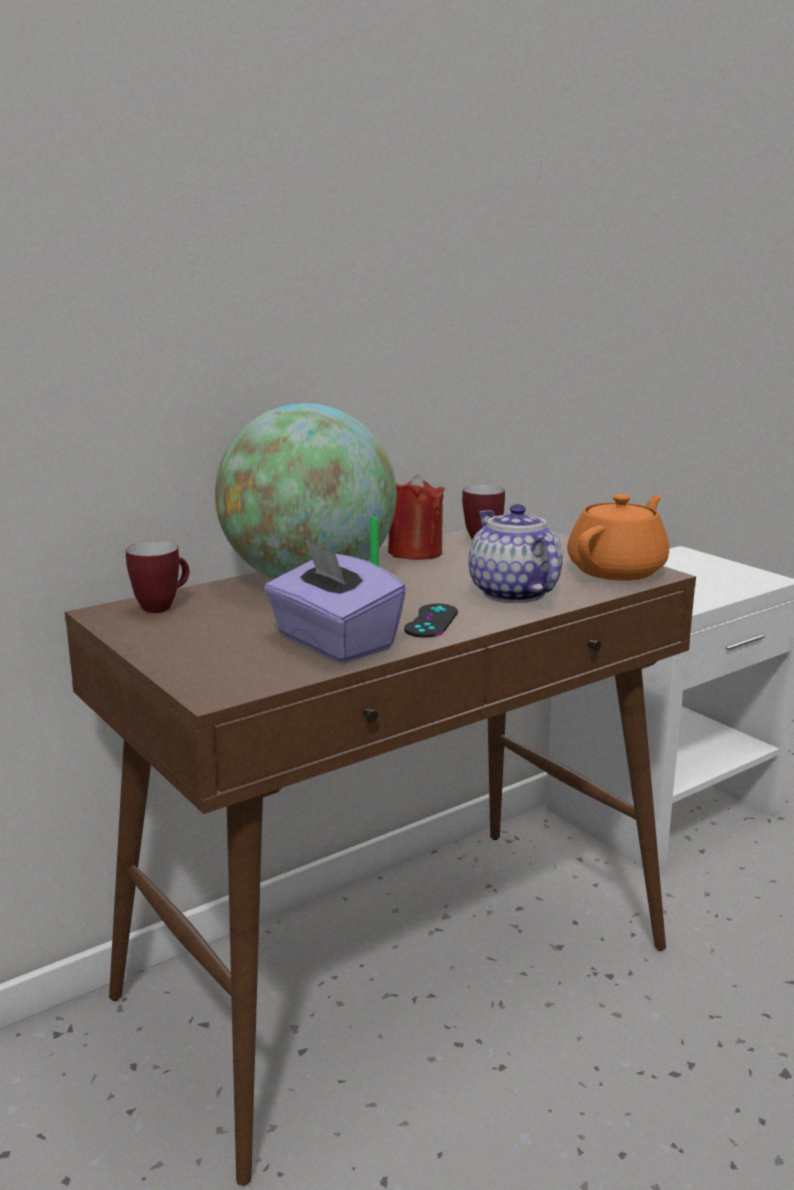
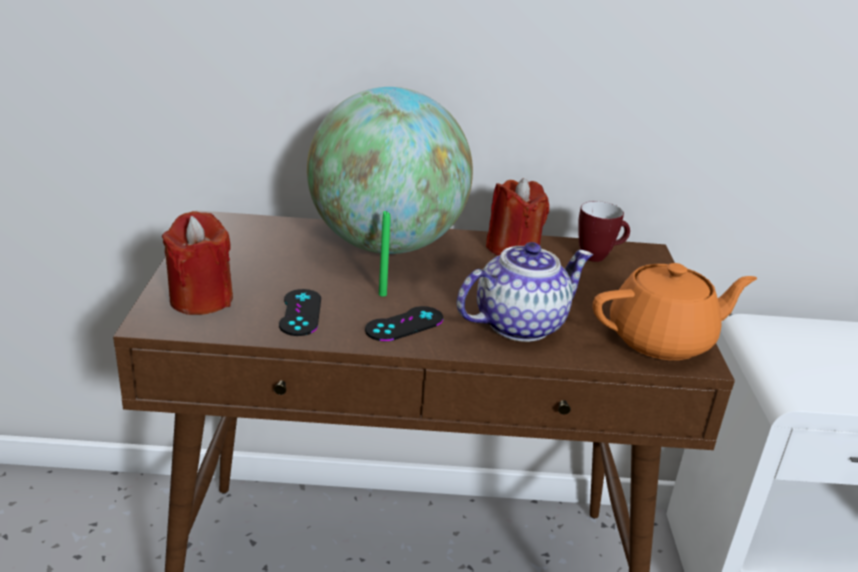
camera: 35 degrees right, 10 degrees up
mug [126,541,190,613] -> none
purple tissue box [264,540,406,663] -> black game controller [279,289,321,336]
teapot [468,504,563,603] -> teapot turned 45 degrees clockwise [457,242,593,342]
none -> red candle [162,211,233,315]

